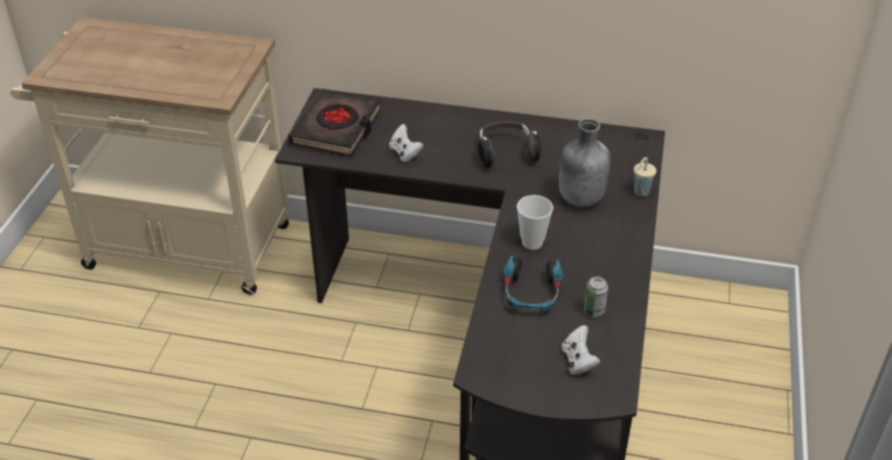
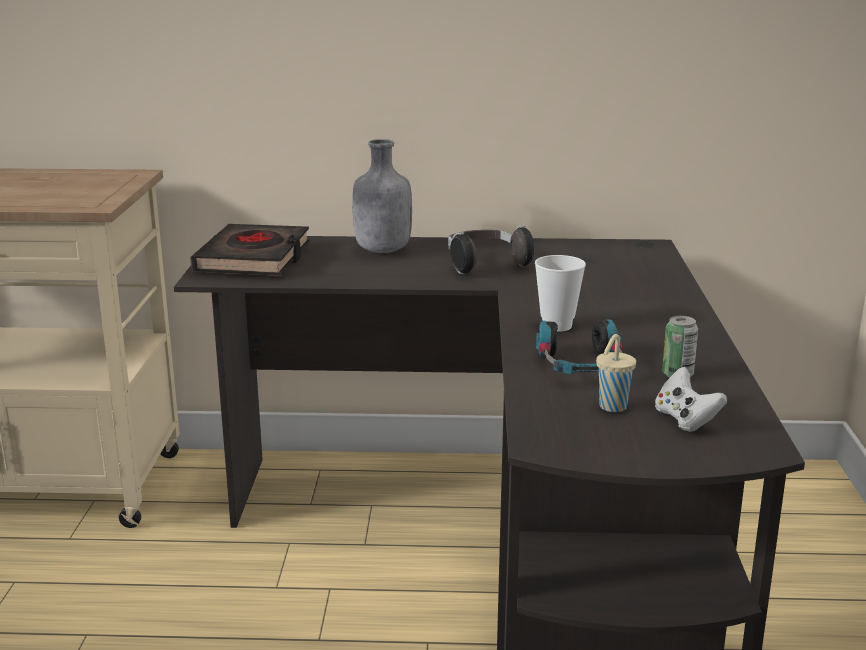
camera: 10 degrees left, 20 degrees down
white game controller [389,124,423,162] -> none
grey bottle [559,119,610,207] -> grey bottle moved to [352,139,412,253]
beige cup [634,157,657,197] -> beige cup moved to [596,334,636,412]

